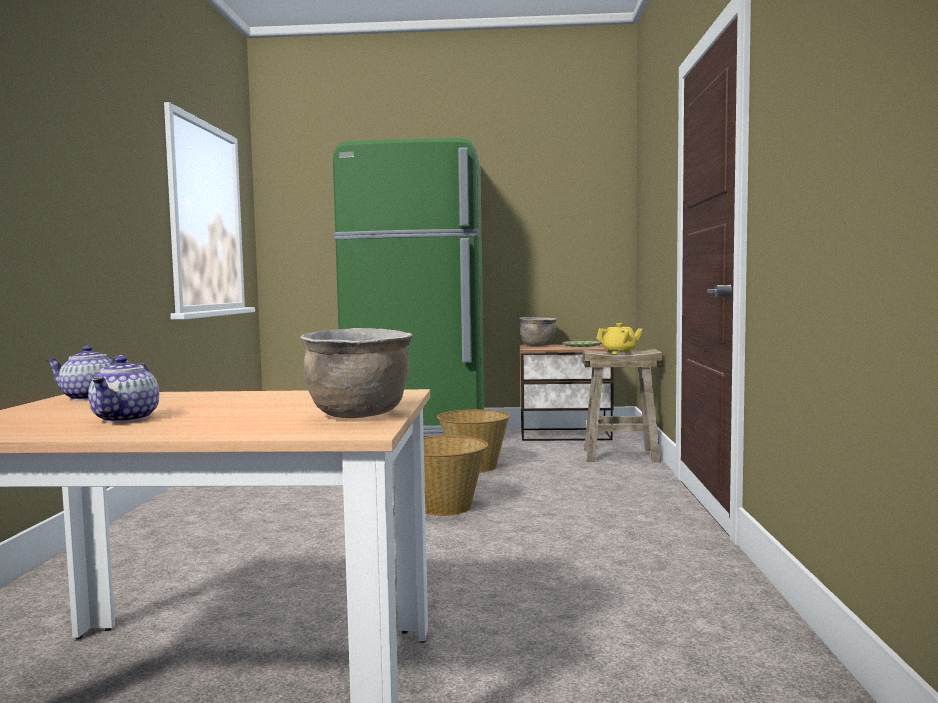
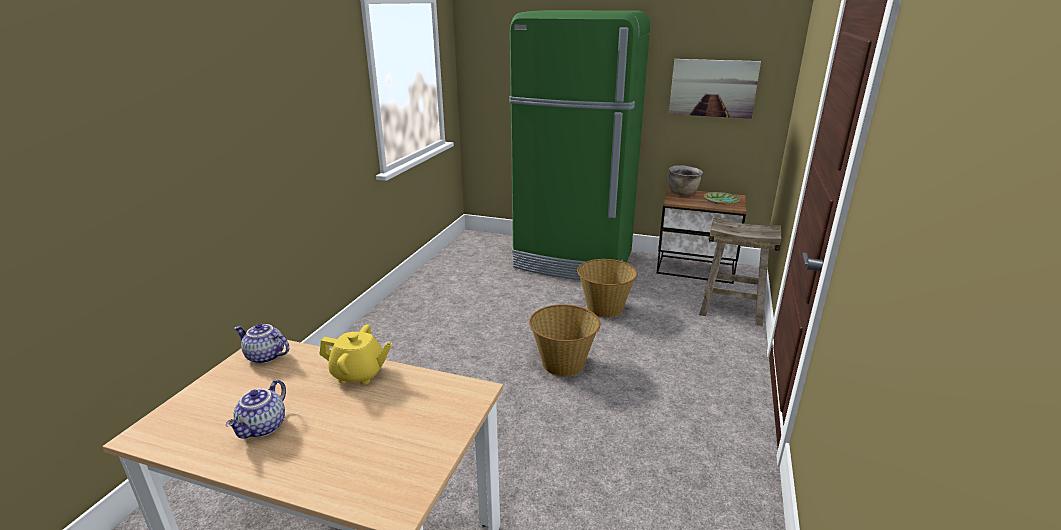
camera: 15 degrees right, 20 degrees up
brown cooking pot [300,328,412,418] -> none
yellow teapot [596,323,643,354] -> yellow teapot moved to [319,324,392,385]
none -> picture [669,59,761,119]

